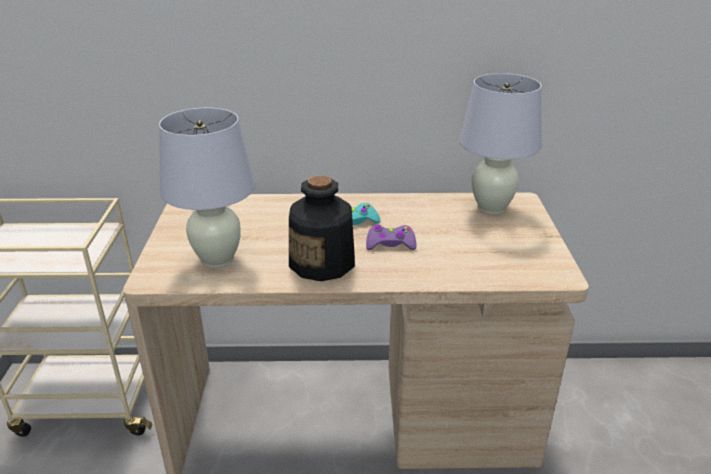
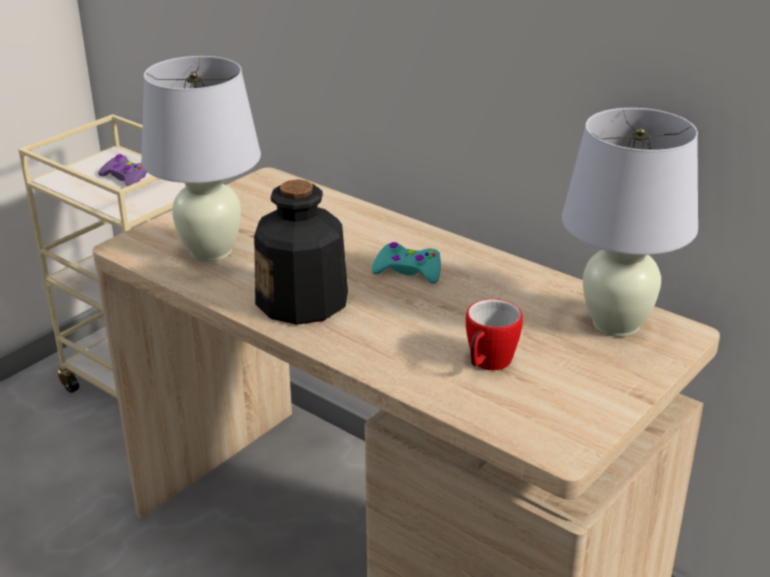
camera: 40 degrees right, 0 degrees up
purple game controller [366,225,417,250] -> purple game controller moved to [98,154,147,186]
none -> mug [466,299,523,370]

